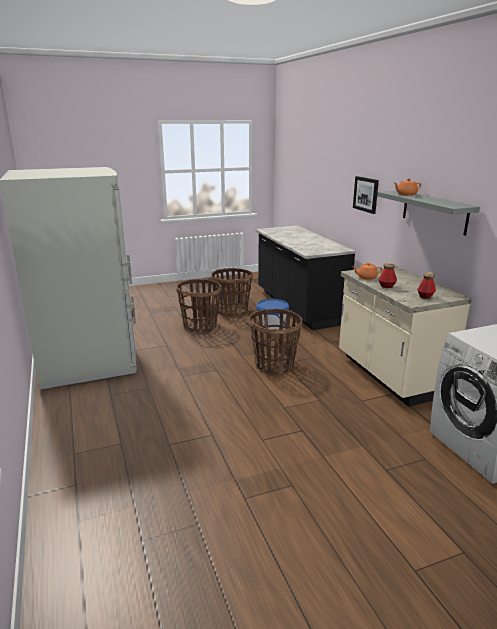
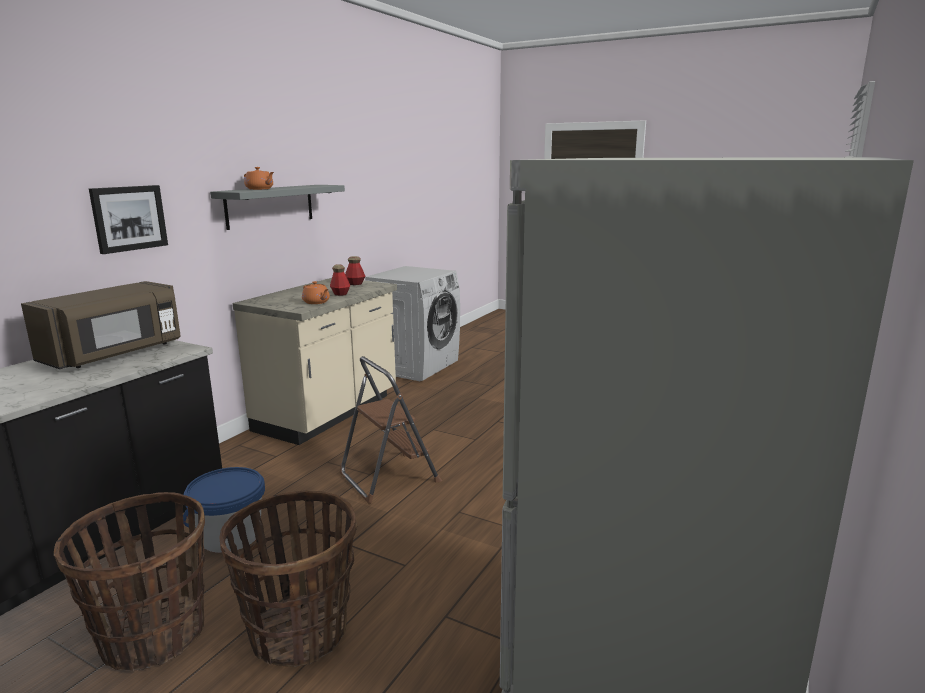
camera: 130 degrees left, 5 degrees down
basket [249,309,302,375] -> brown step ladder [339,356,442,504]
none -> brown microwave [21,281,181,369]

